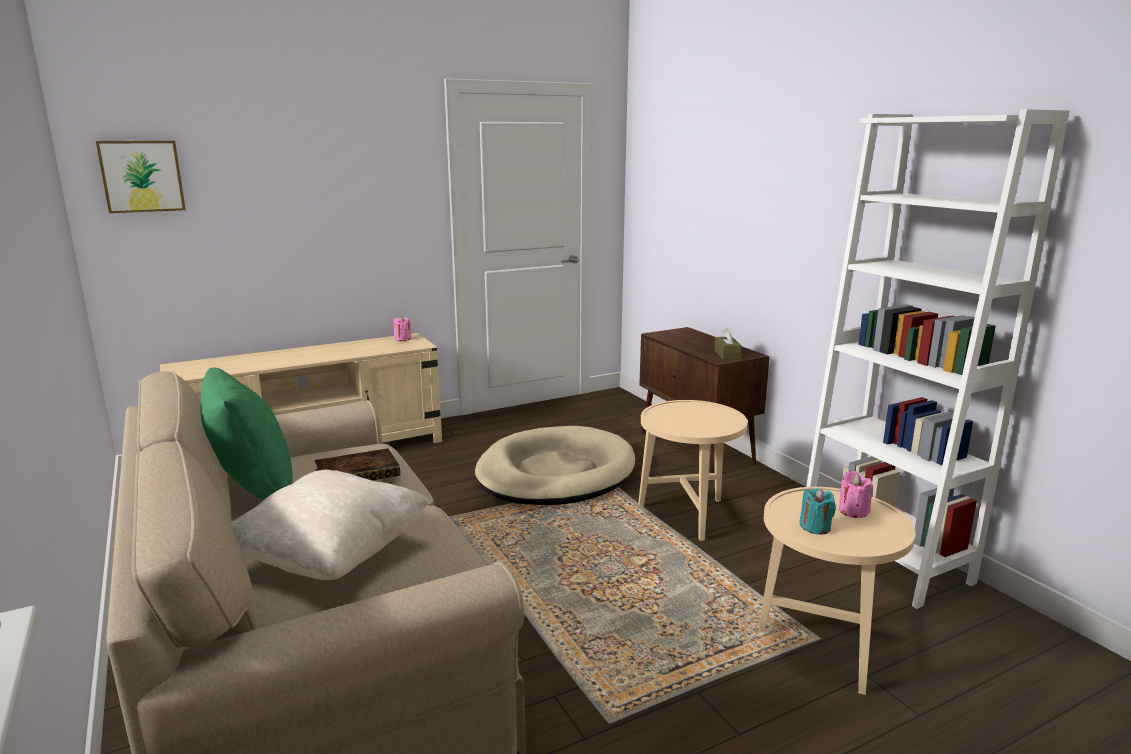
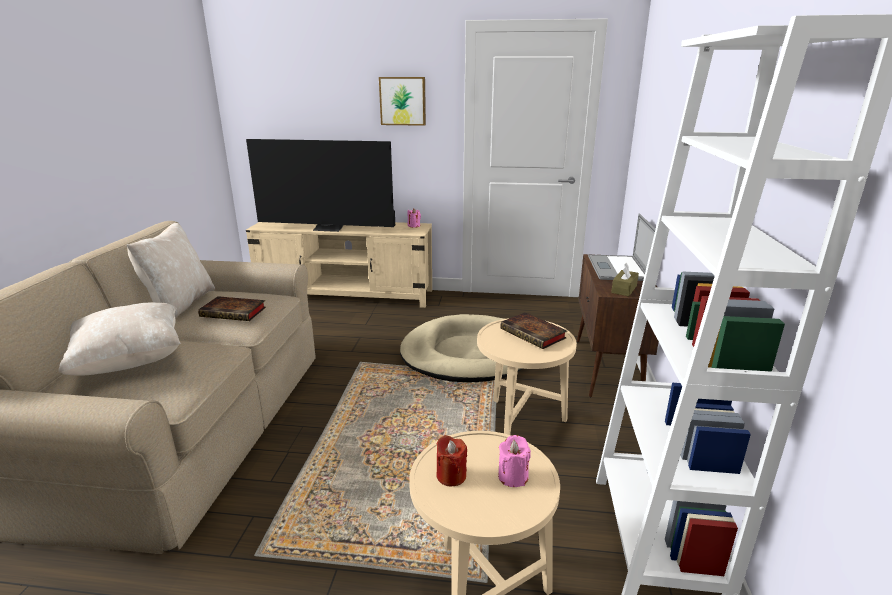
camera: 35 degrees right, 5 degrees up
picture [96,141,186,213] -> picture moved to [379,77,426,126]
green pillow [200,368,293,500] -> beige pillow [127,223,215,318]
turquoise candle [799,488,836,535] -> red candle [437,435,467,486]
none -> television [246,139,395,232]
none -> book [500,312,567,349]
none -> laptop [588,213,655,281]

